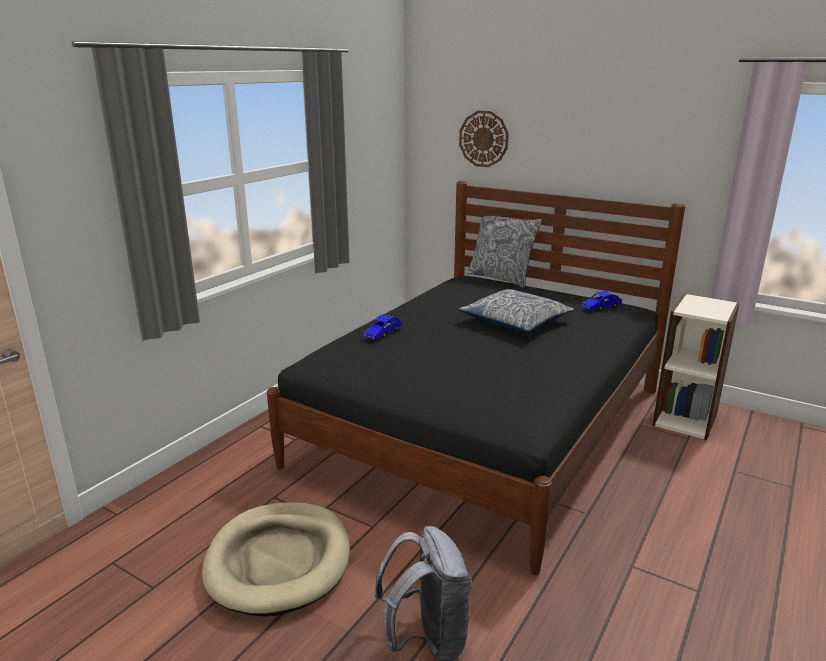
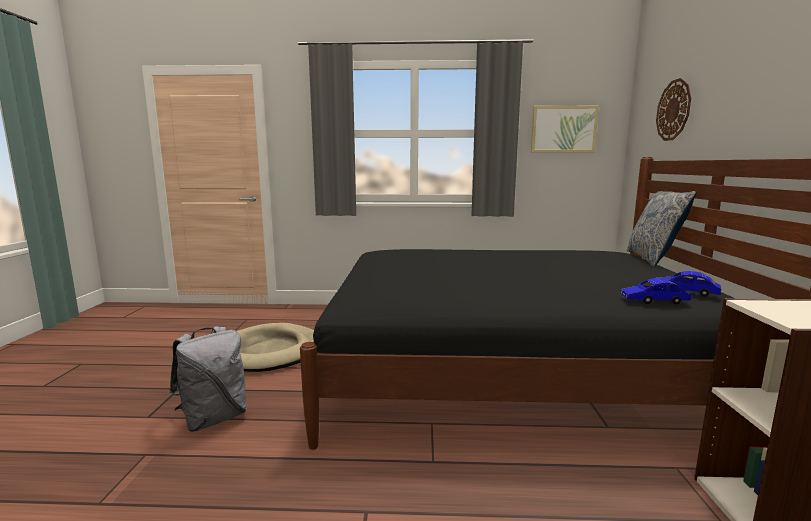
camera: 60 degrees right, 10 degrees down
blue toy car [364,315,402,339] -> blue toy car moved to [620,278,691,304]
pillow [458,289,574,332] -> none
none -> picture [531,106,599,153]

